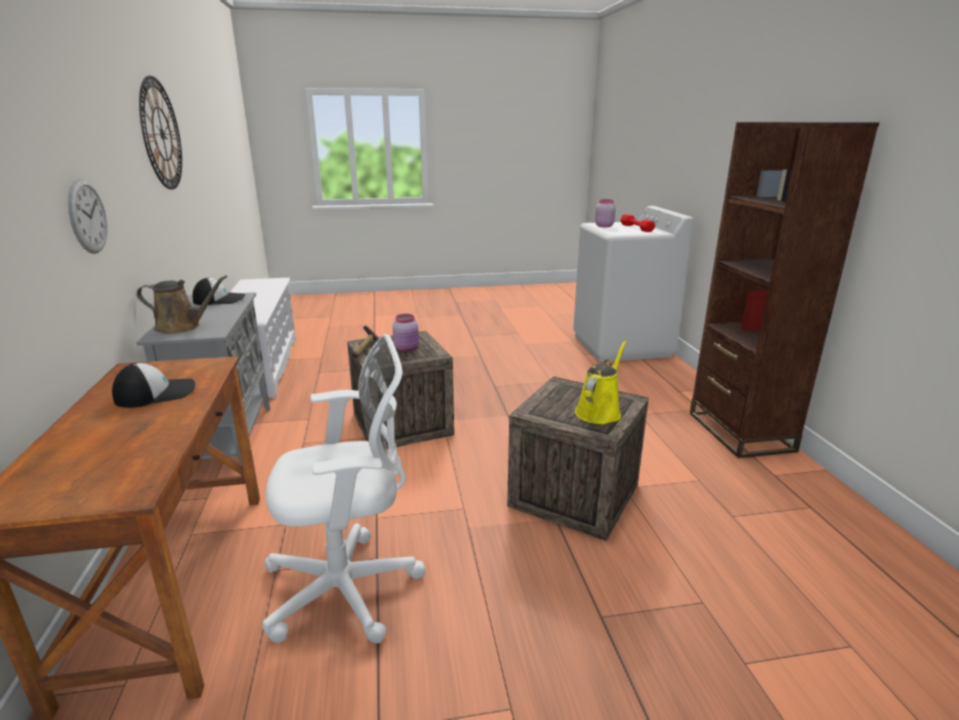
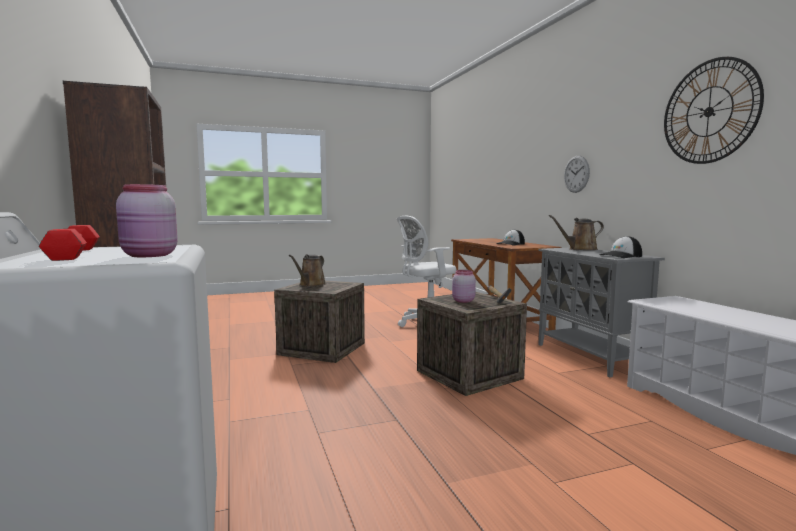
camera: 170 degrees right, 15 degrees down
yellow watering can [575,341,627,424] -> brown watering can [289,254,326,287]

